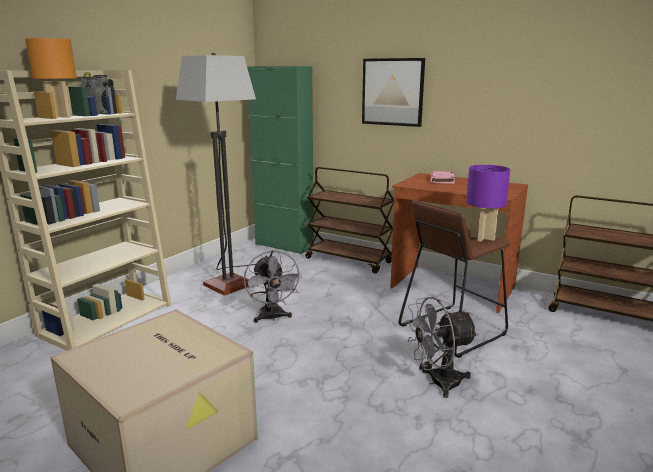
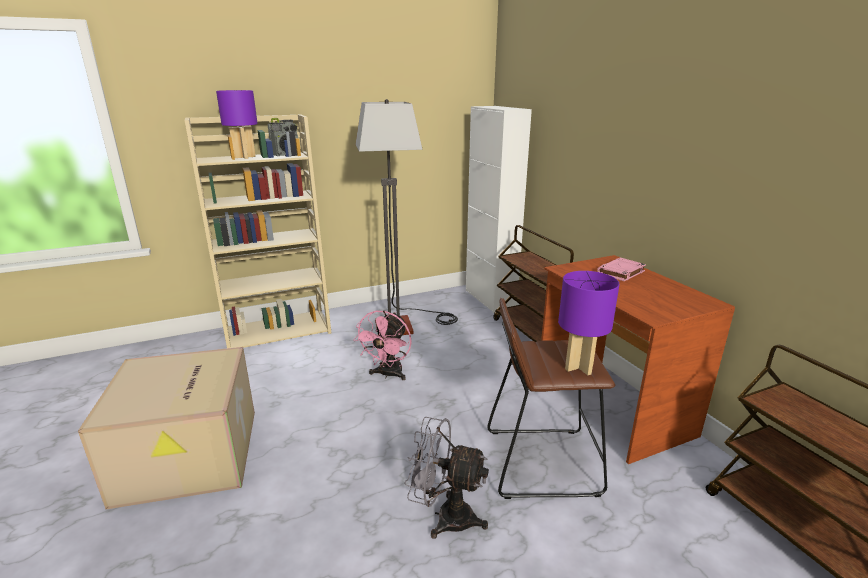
camera: 35 degrees right, 5 degrees up
orange table lamp [25,38,77,118] -> purple table lamp [216,90,258,159]
grey fan [244,250,302,323] -> pink fan [354,310,412,380]
green cabinet [247,66,314,254] -> white cabinet [466,106,532,313]
picture [362,58,425,127] -> none

